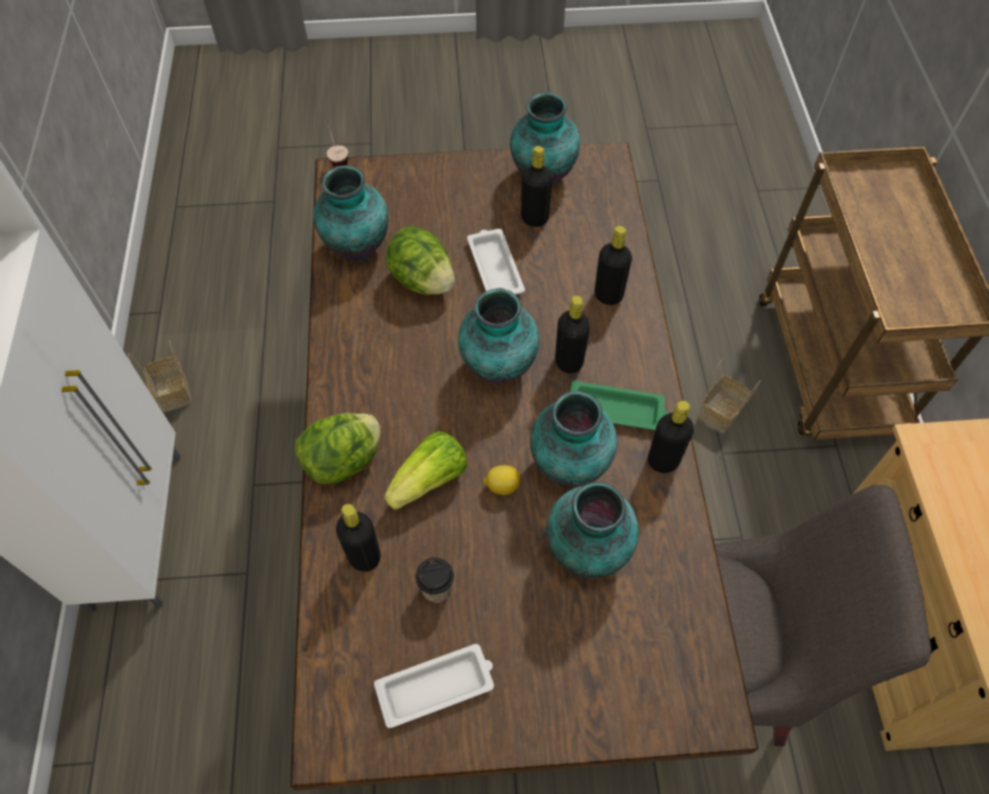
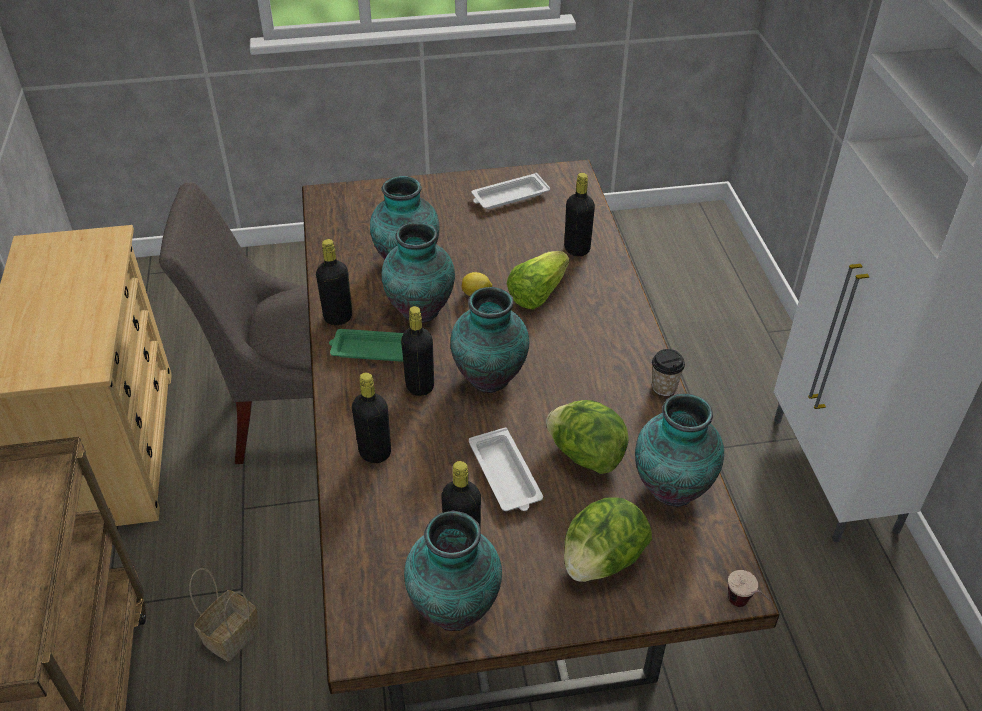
camera: 175 degrees right, 15 degrees down
basket [128,341,192,412] -> none
lettuce [294,413,381,484] -> lettuce moved to [564,497,652,582]
cup [415,557,454,603] -> cup moved to [652,349,685,396]

